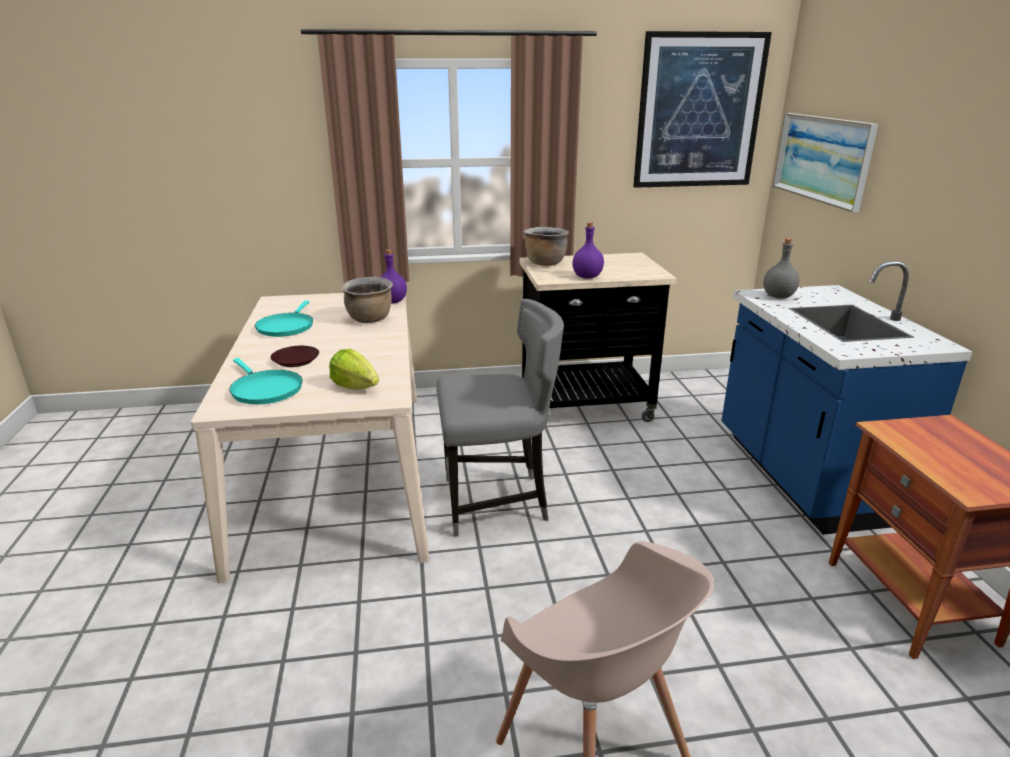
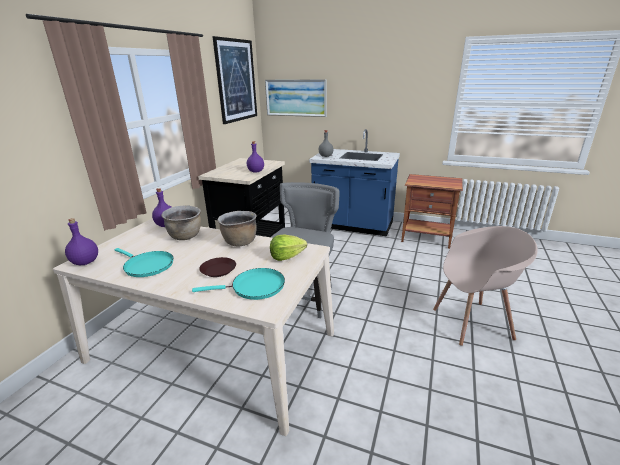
camera: 60 degrees left, 0 degrees up
brown cooking pot [523,227,569,266] -> brown cooking pot moved to [217,211,257,246]
none -> purple bottle [65,218,98,265]

